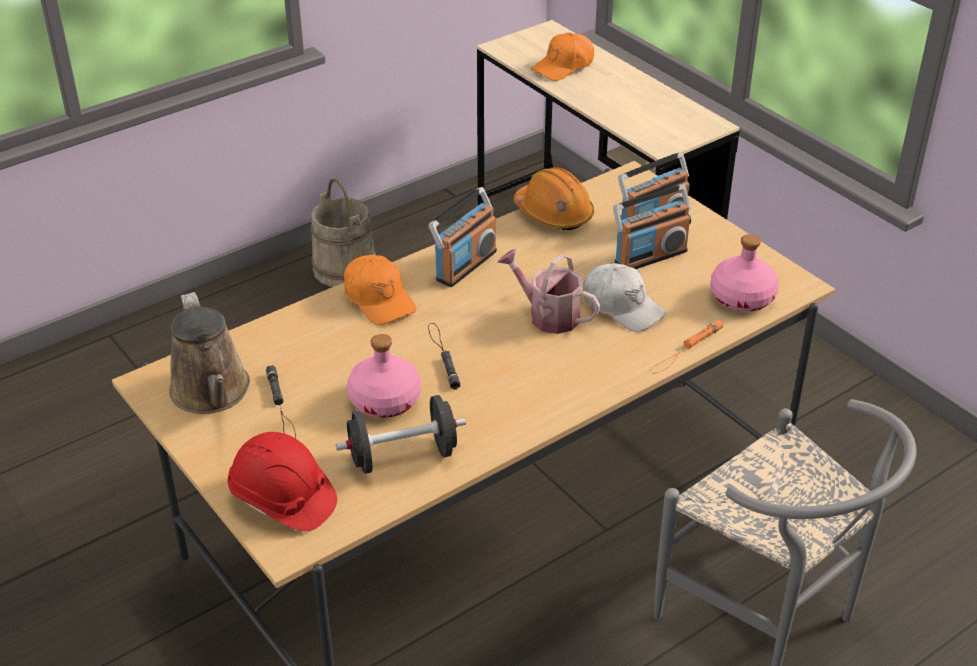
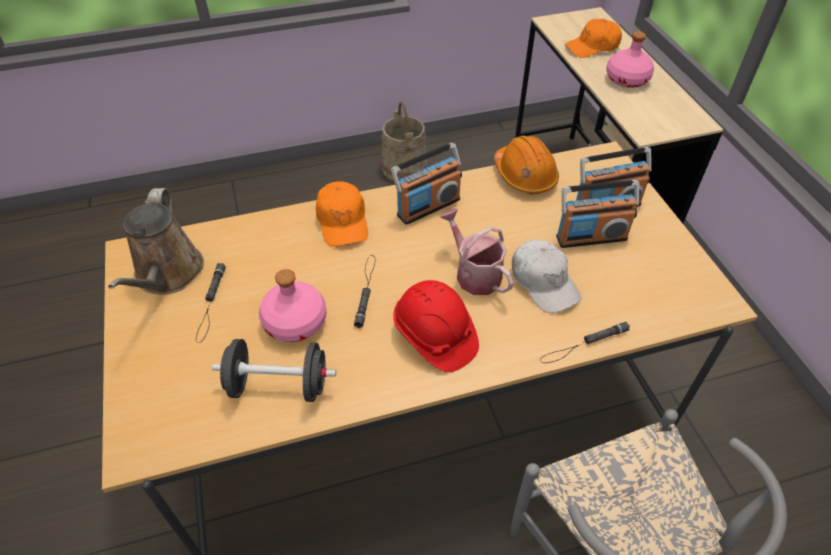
camera: 20 degrees right, 10 degrees up
red hard hat [227,432,337,531] -> red hard hat moved to [393,280,479,372]
orange flashlight [650,319,723,374] -> black flashlight [540,322,630,363]
pink bottle [711,234,779,311] -> pink bottle moved to [606,31,654,88]

